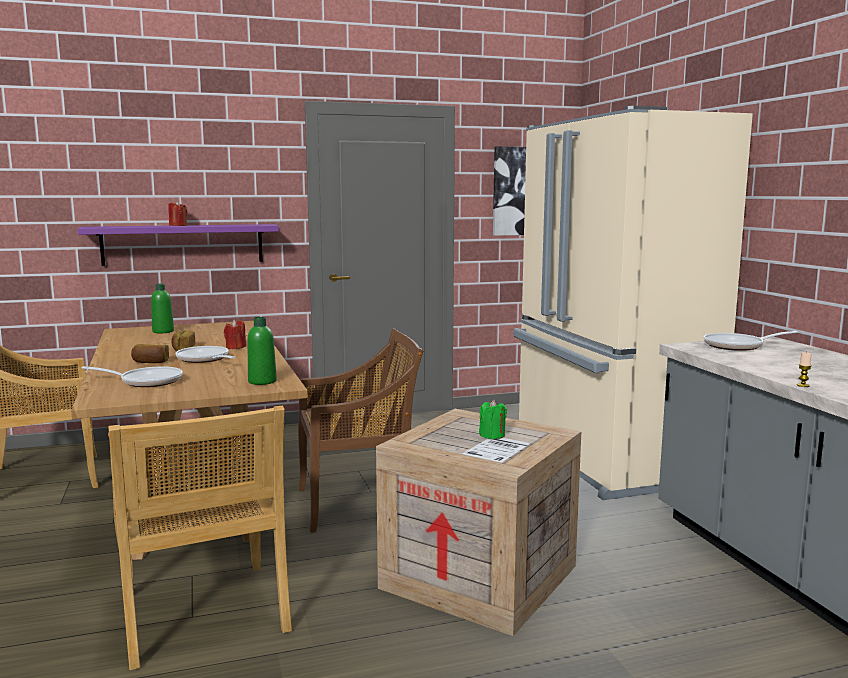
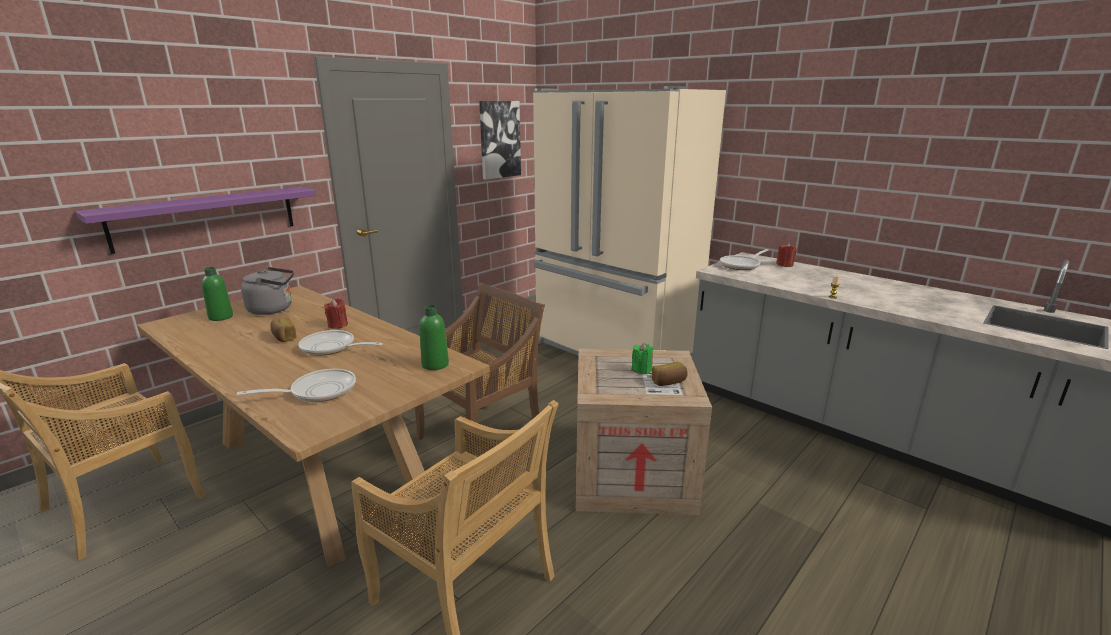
camera: 30 degrees left, 10 degrees up
bread [131,344,169,363] -> bread moved to [652,362,688,386]
red candle [168,201,187,226] -> red candle moved to [776,243,797,267]
none -> grey kettle [241,267,294,315]

